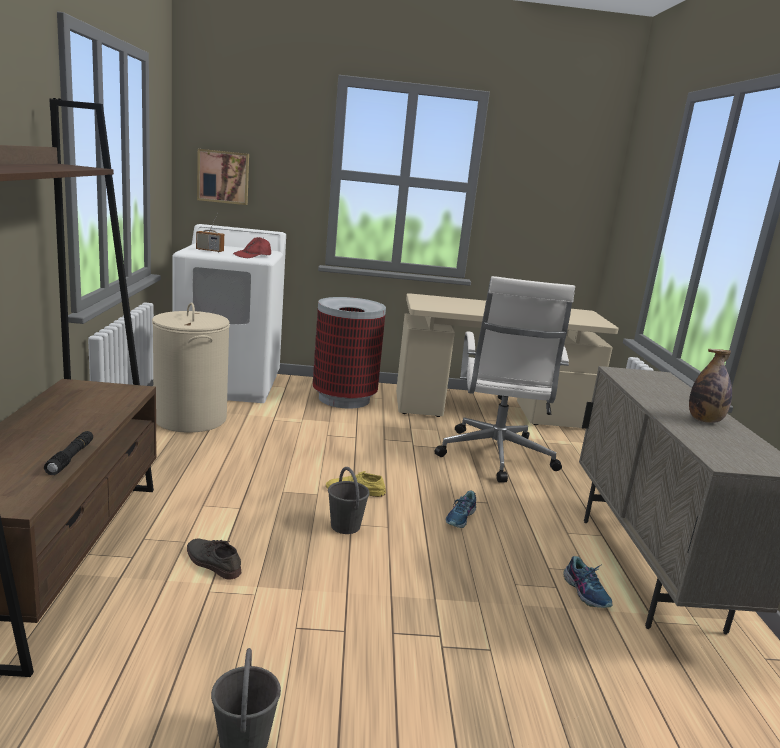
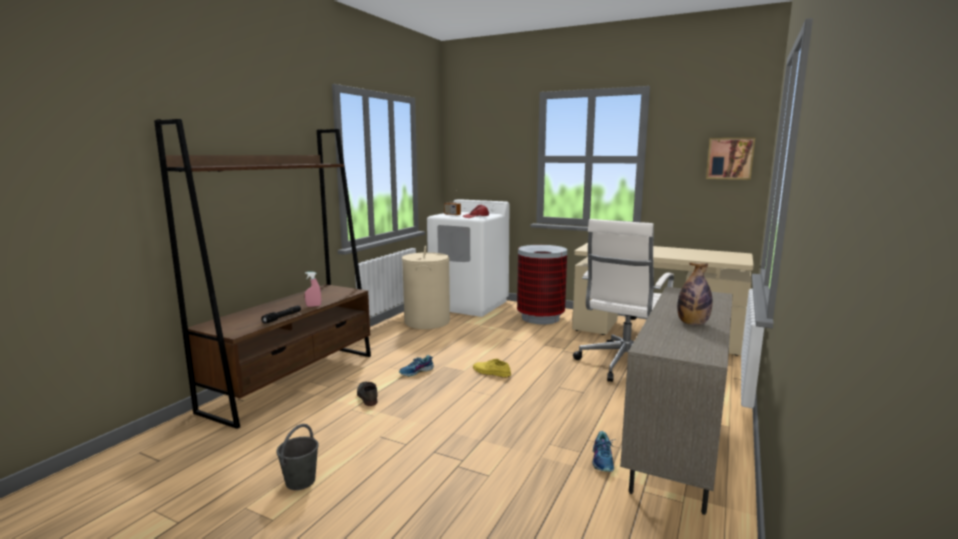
camera: 30 degrees right, 5 degrees down
picture [197,149,249,205] -> picture moved to [706,137,755,180]
grey bucket [328,467,370,534] -> none
shoe [446,491,477,528] -> shoe moved to [399,355,434,377]
none -> pink spray bottle [305,272,321,307]

